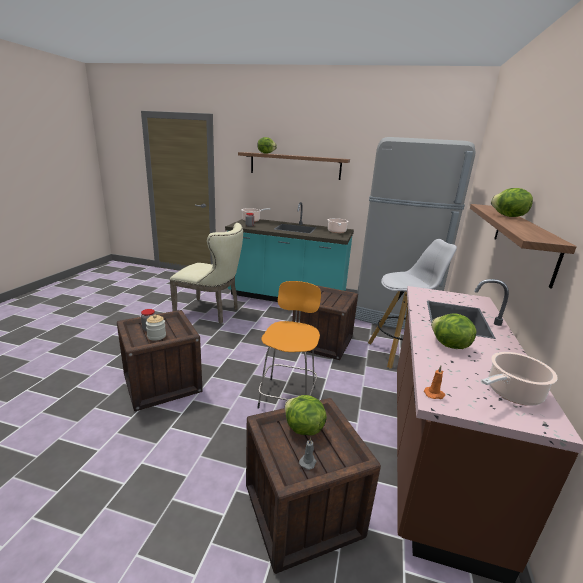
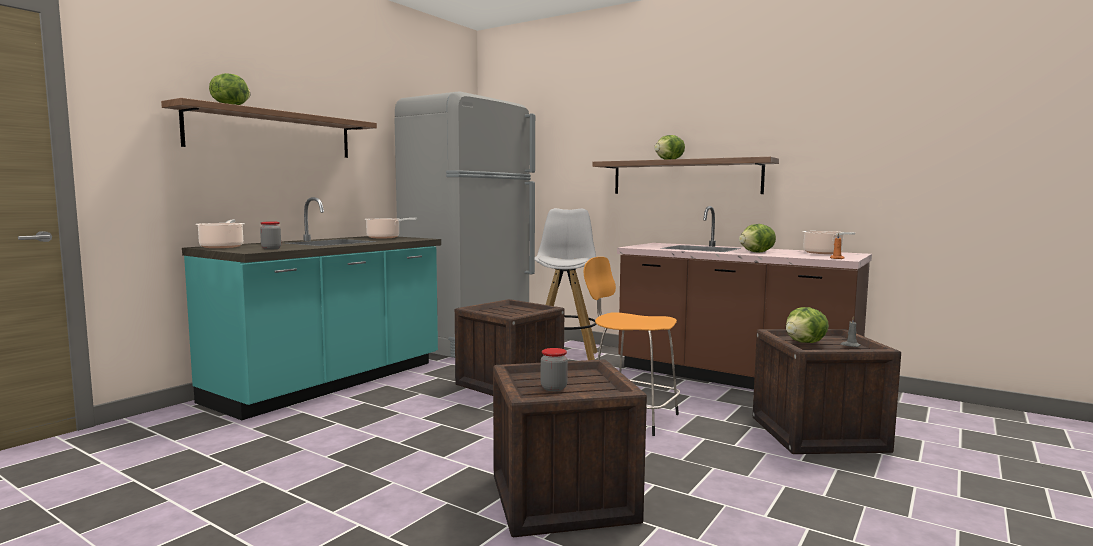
camera: 70 degrees left, 15 degrees down
jar [146,315,166,341] -> none
beige chair [170,223,243,324] -> none

